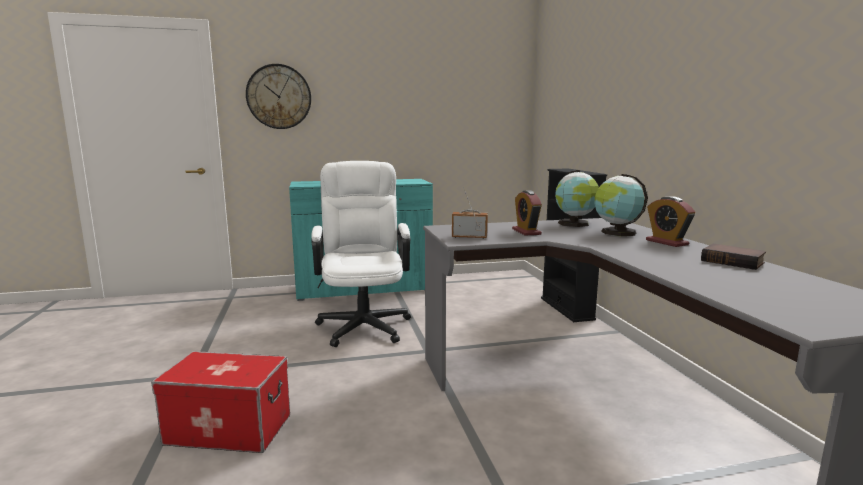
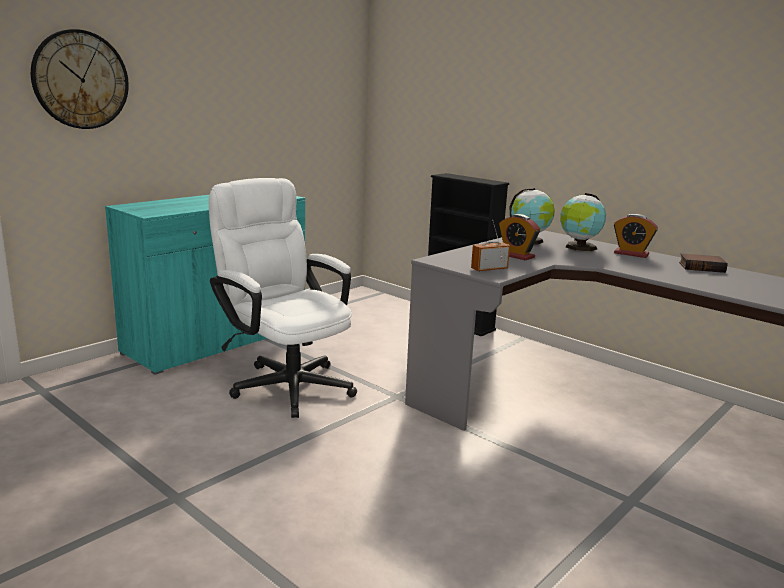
camera: 35 degrees left, 5 degrees up
storage box [151,351,290,453] -> none

